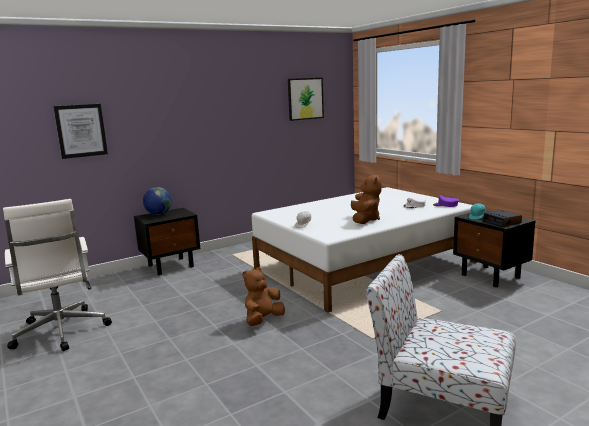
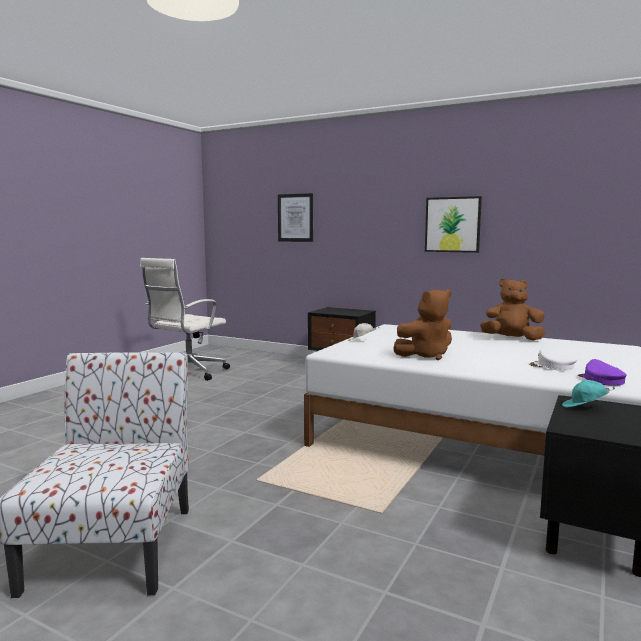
camera: 60 degrees right, 5 degrees down
globe [143,187,172,215] -> none
brown plush toy [242,267,285,326] -> brown plush toy moved to [480,278,545,341]
picture [288,78,324,121] -> picture moved to [425,196,482,253]
alarm clock [482,210,522,227] -> none

